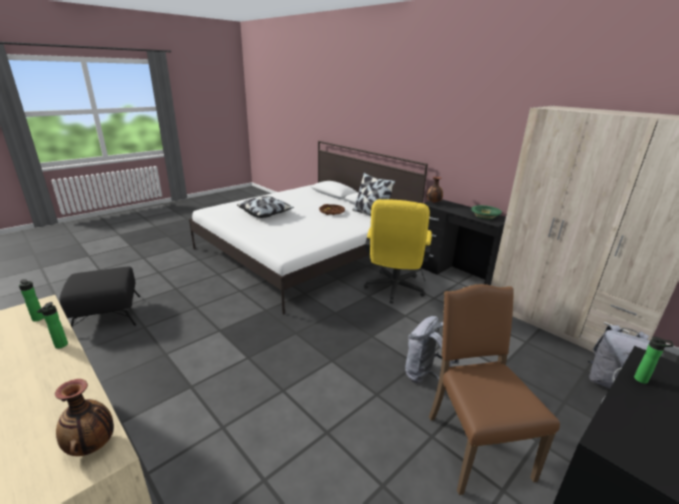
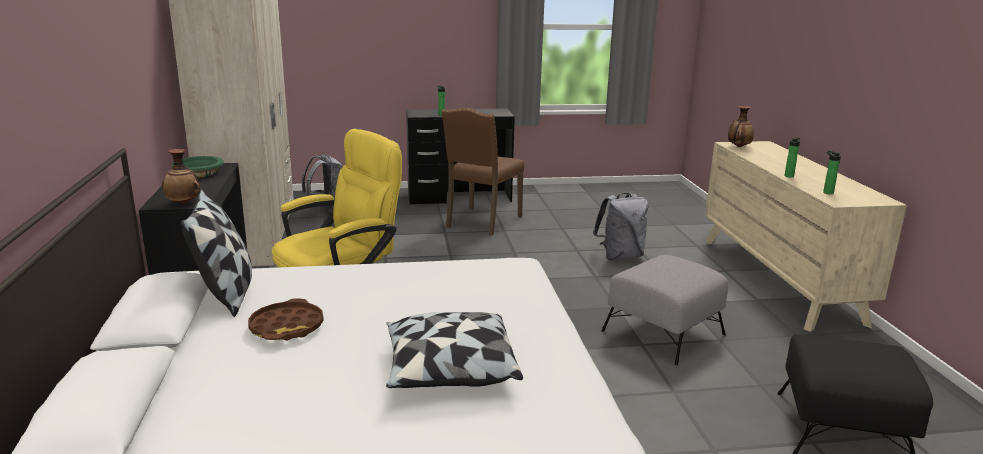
camera: 145 degrees left, 5 degrees down
grey backpack [405,316,459,383] -> grey backpack moved to [593,193,648,260]
none -> grey ottoman [601,255,728,365]

